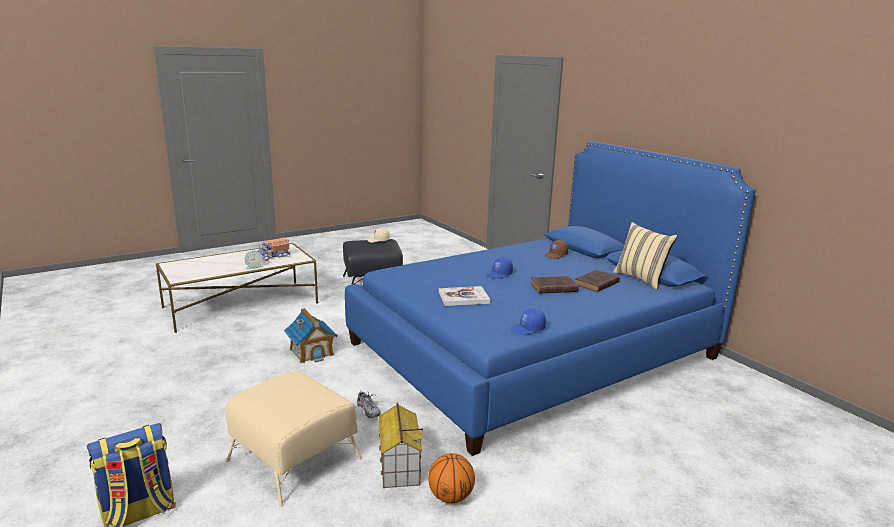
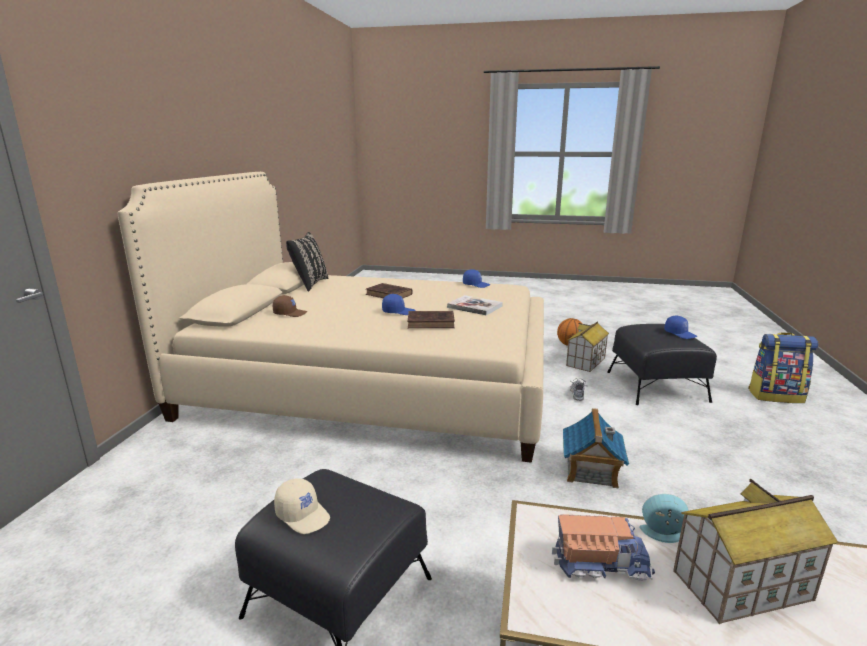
camera: 135 degrees left, 0 degrees up
beige ottoman [226,371,362,507] -> black ottoman [607,324,717,405]
blue bed [345,142,756,456] -> beige bed [118,172,544,463]
brown book [575,270,620,292] -> brown book moved to [408,311,455,328]
beige pillow [613,222,677,290] -> black pillow [286,232,328,291]
none -> blue cap [664,316,697,339]
none -> toy house [673,479,838,624]

